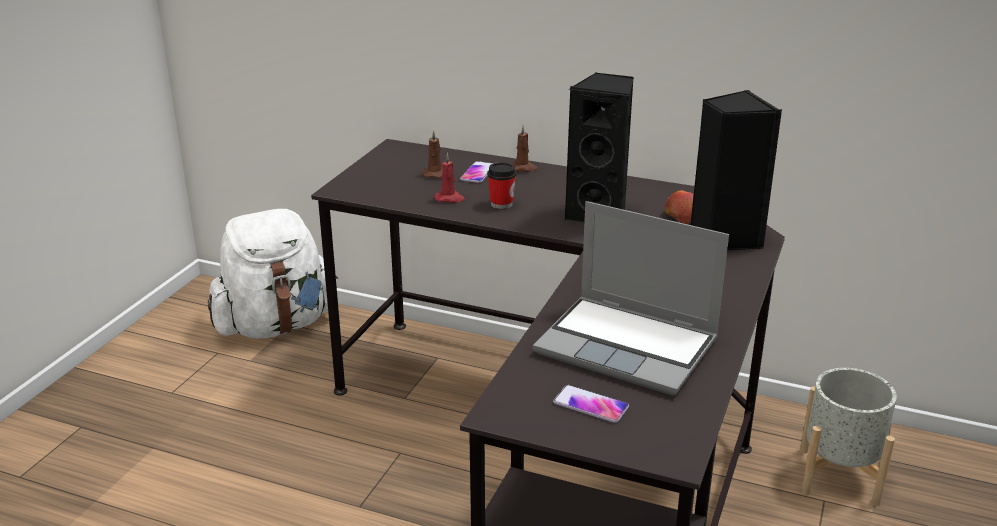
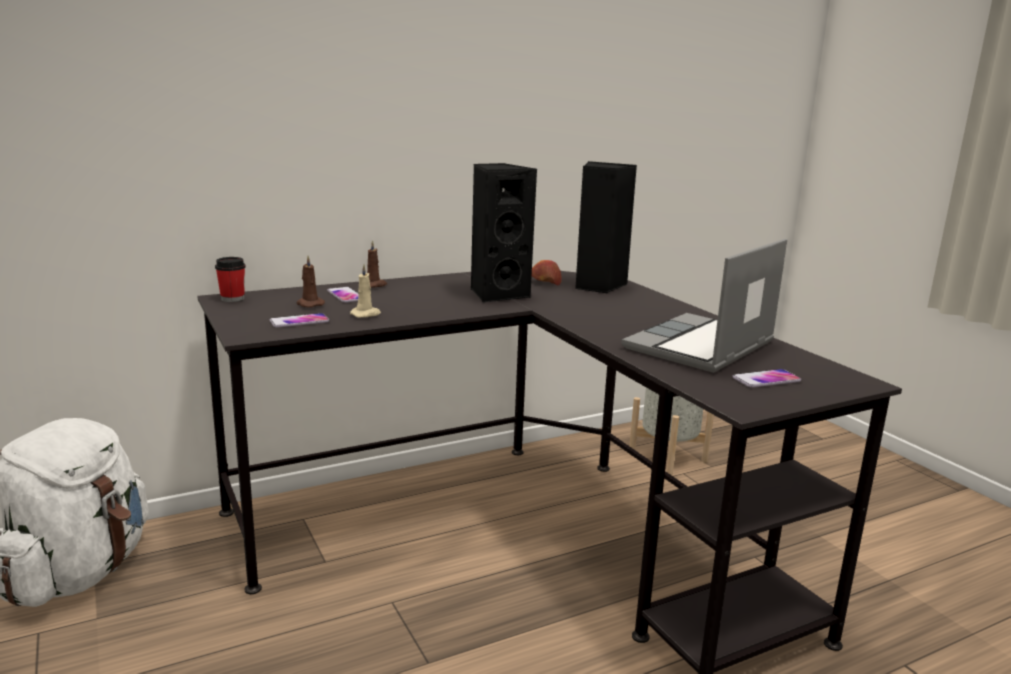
camera: 50 degrees left, 10 degrees down
red candle [434,153,465,203] -> beige candle [350,264,381,318]
cup [487,162,516,209] -> cup moved to [215,257,246,302]
laptop [533,201,729,395] -> laptop turned 150 degrees clockwise [621,239,787,373]
none -> phone [270,313,329,328]

